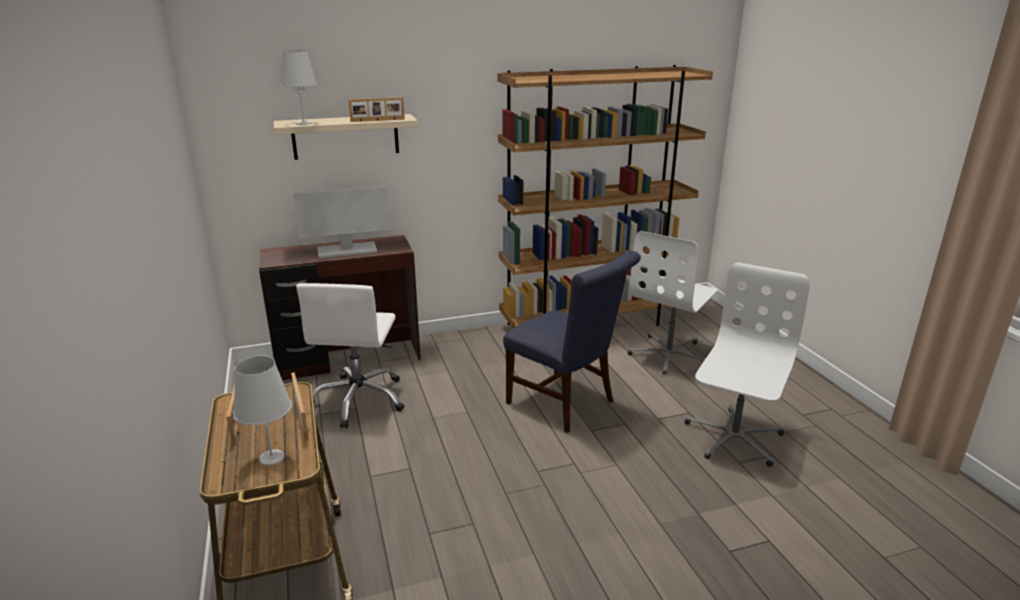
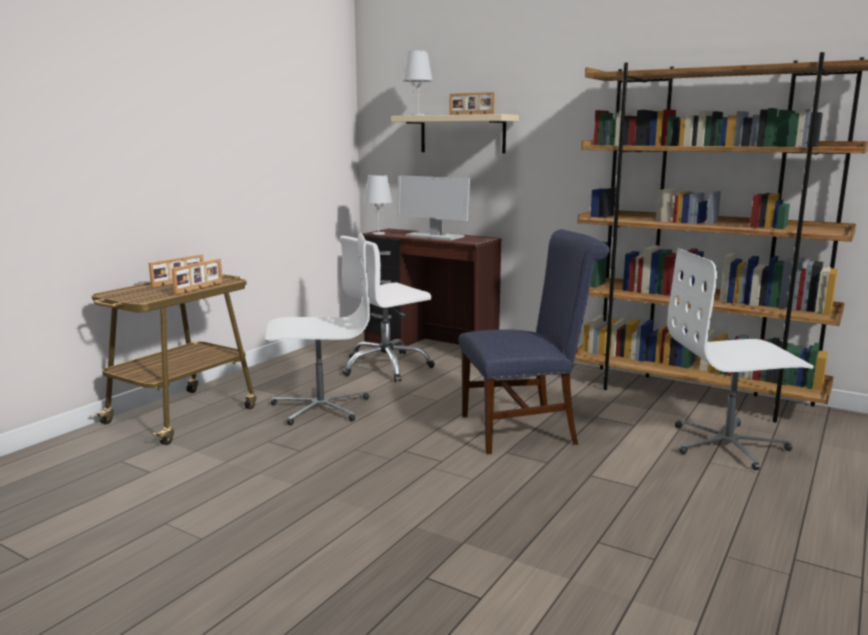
camera: 50 degrees right, 10 degrees down
white table lamp [233,356,292,466] -> white table lamp moved to [364,175,393,235]
blue chair [503,251,641,433] -> blue chair turned 105 degrees counterclockwise [459,229,609,454]
white office chair [684,262,810,467] -> white office chair moved to [265,233,370,425]

